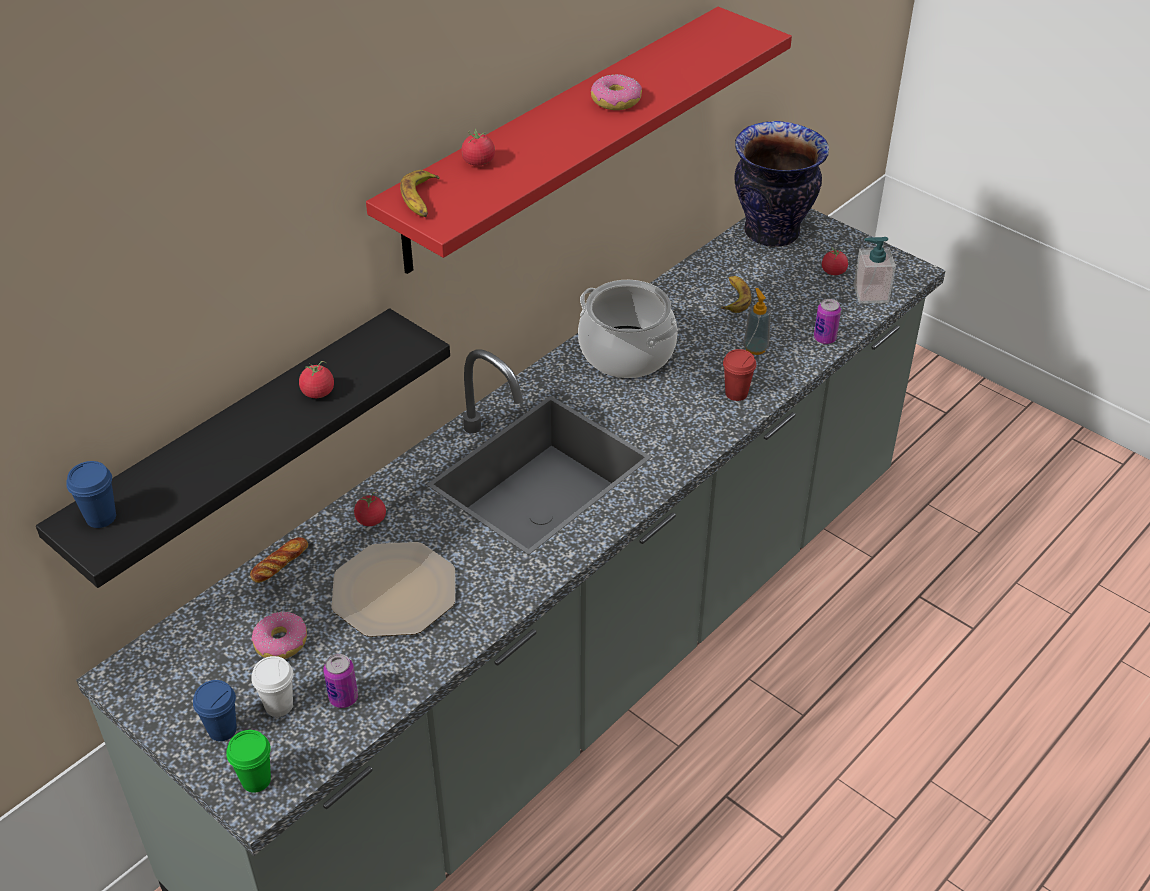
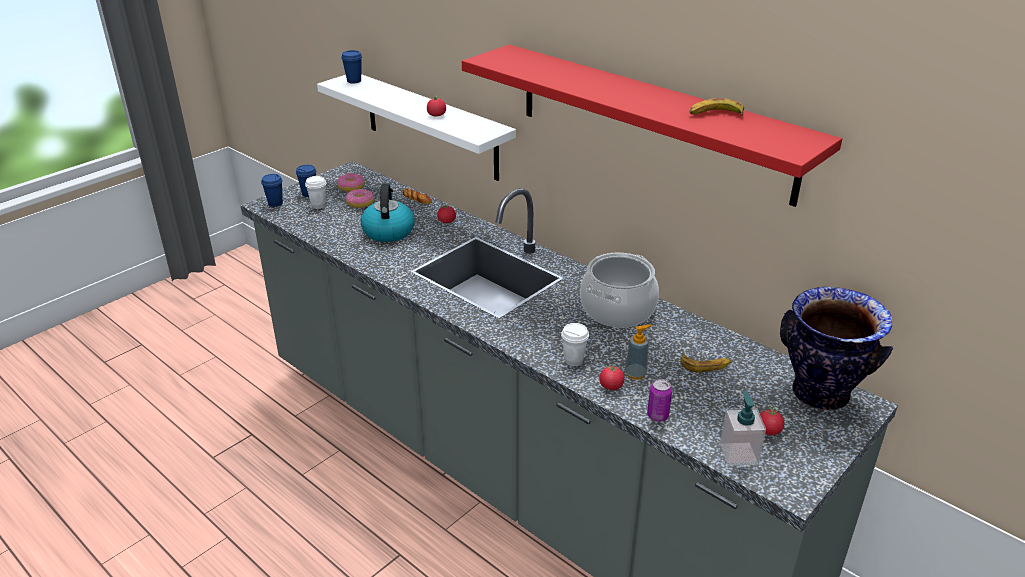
camera: 90 degrees right, 10 degrees down
black shelf [36,308,450,588] -> white shelf [317,74,516,181]
green cup [226,730,271,793] -> blue cup [261,174,283,207]
can [323,654,358,708] -> none
plate [331,542,455,637] -> kettle [361,184,415,242]
banana [400,170,440,217] -> banana moved to [690,98,744,115]
tomato [461,128,495,166] -> tomato moved to [599,364,624,390]
donut [591,74,642,110] -> donut moved to [337,173,365,192]
red cup [723,349,756,401] -> white cup [561,323,589,366]

